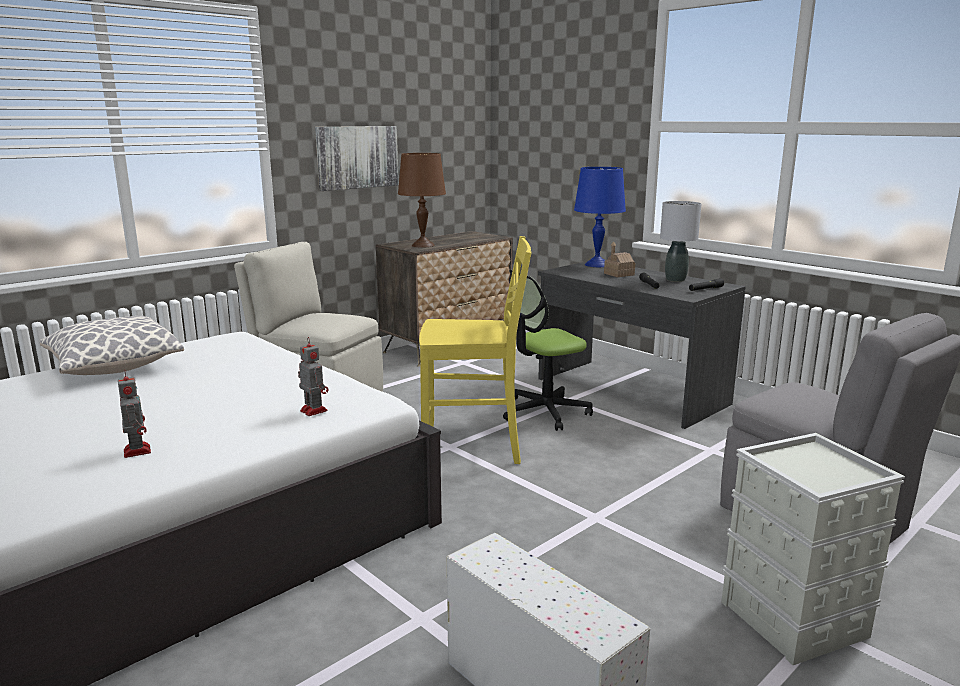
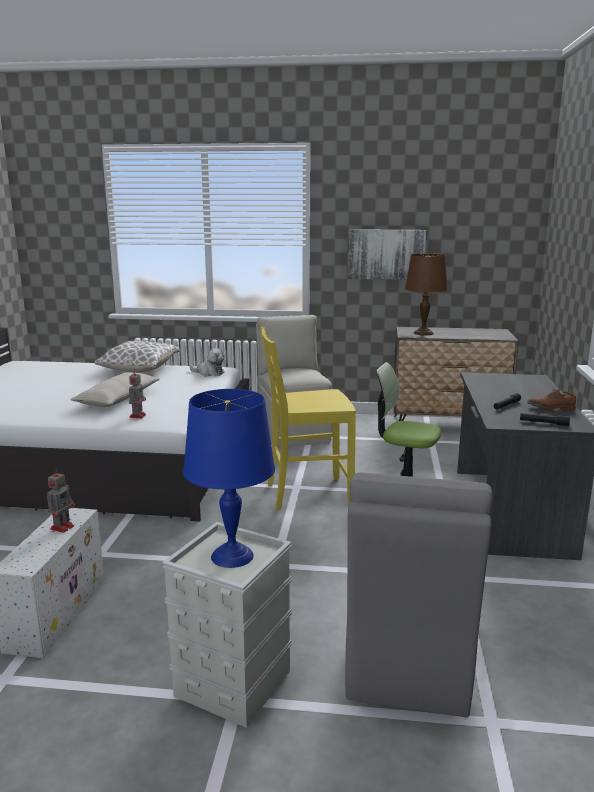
camera: 50 degrees right, 0 degrees up
toy robot [118,369,151,458] -> toy robot moved to [47,468,75,533]
yellow chair [419,236,532,464] -> yellow chair turned 120 degrees clockwise [260,327,356,510]
blue table lamp [574,167,626,267] -> blue table lamp moved to [183,389,275,568]
toy house [604,241,635,278] -> none
grey table lamp [660,201,701,282] -> brown shoe [527,389,576,411]
none -> beige pillow [70,372,160,407]
none -> plush toy [190,348,225,376]

